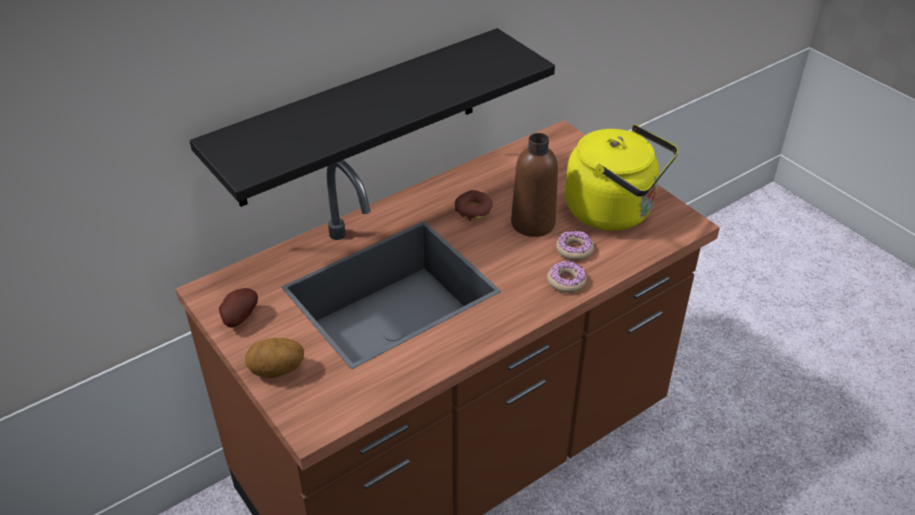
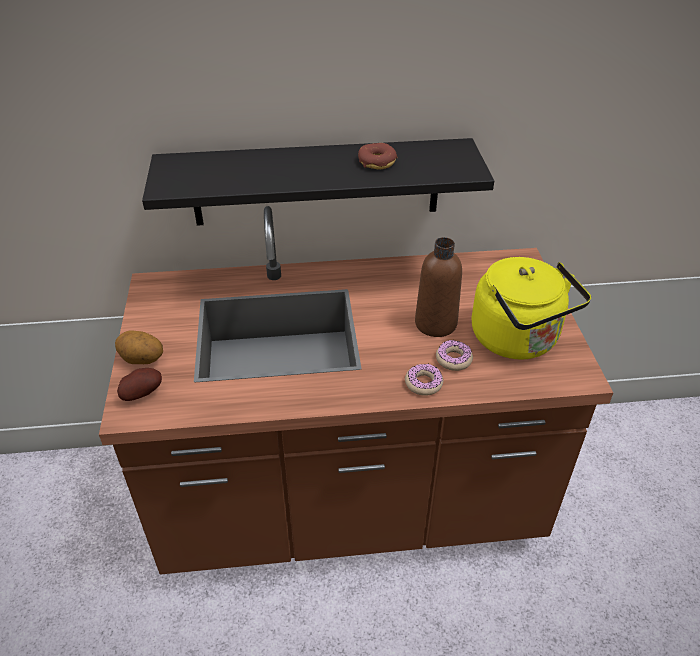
camera: 30 degrees right, 0 degrees up
potato [219,288,258,327] -> potato moved to [117,368,162,401]
donut [455,190,493,221] -> donut moved to [358,143,397,169]

